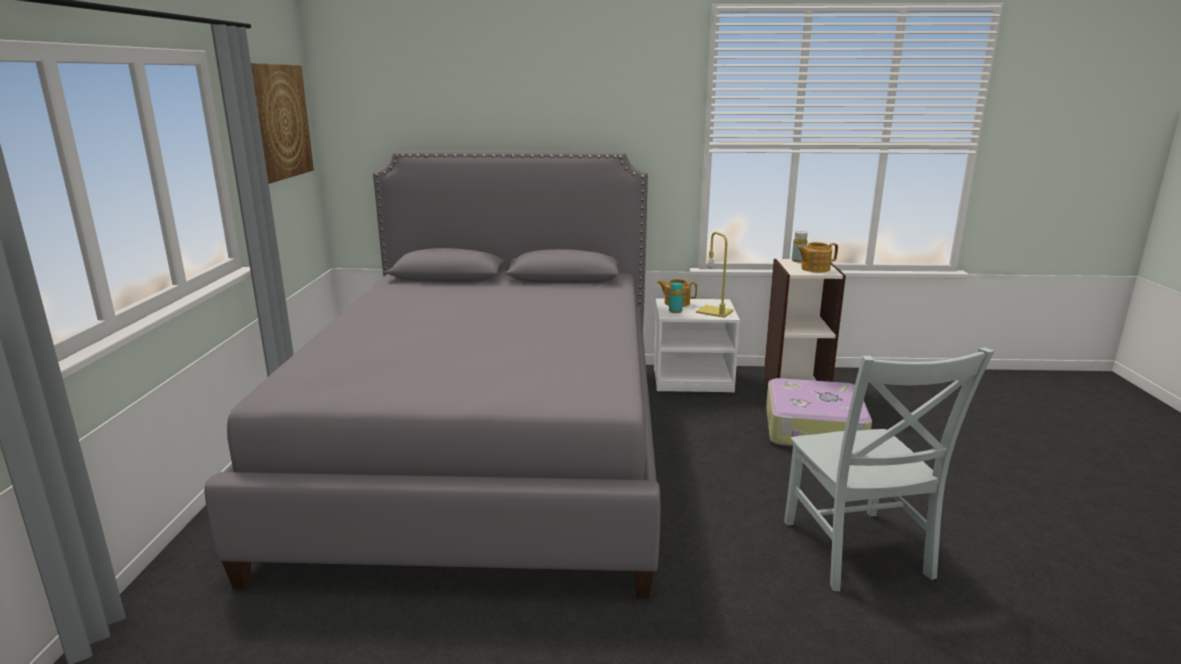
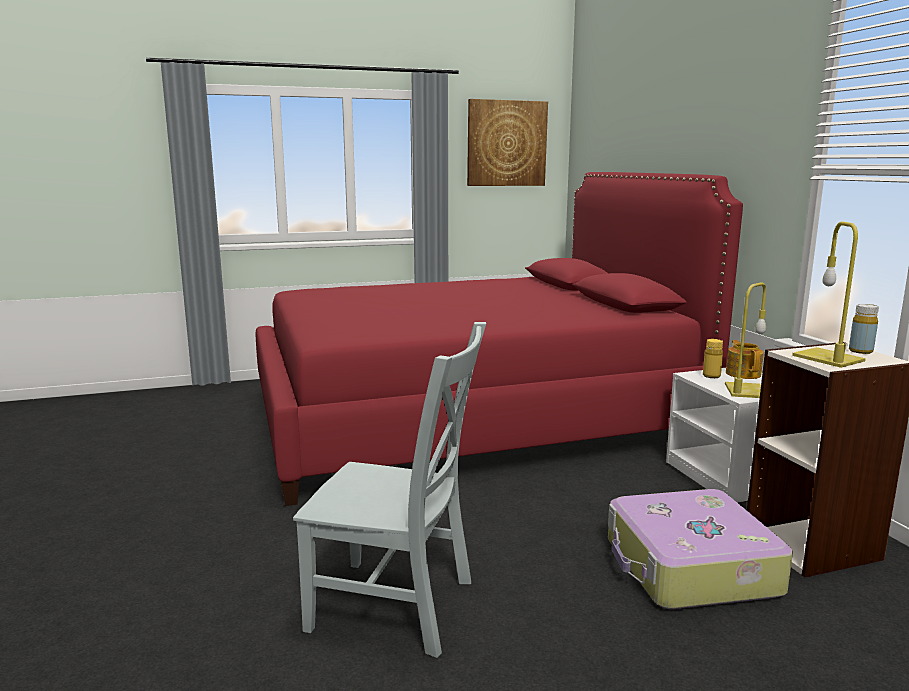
camera: 70 degrees right, 5 degrees down
grey bed [204,151,660,598] -> red bed [256,172,743,506]
turquoise bottle [669,282,683,313] -> yellow bottle [703,339,723,378]
grey chair [784,347,994,591] -> grey chair turned 135 degrees counterclockwise [293,322,486,658]
teapot [796,242,838,273] -> yellow table lamp [792,221,866,368]

